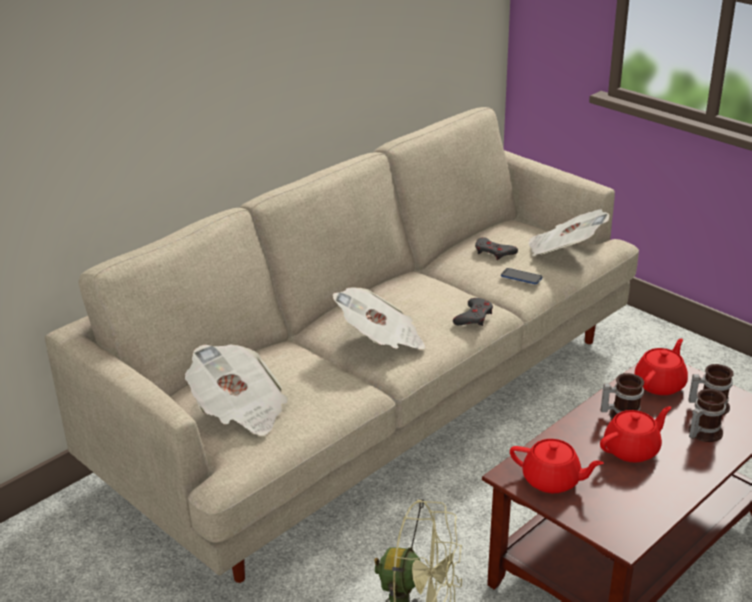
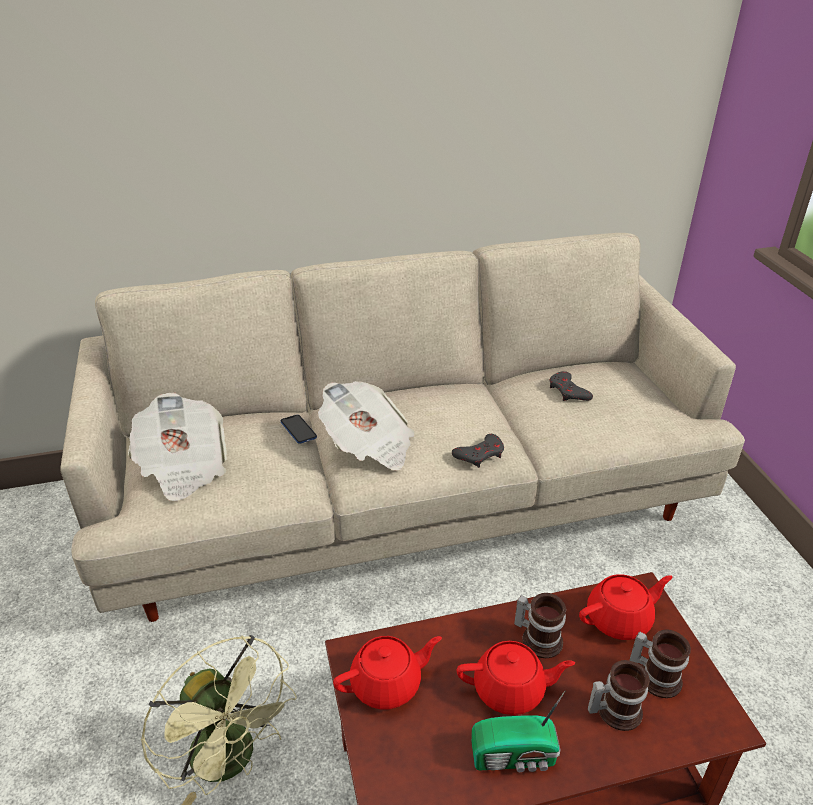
camera: 30 degrees right, 5 degrees up
phone [501,268,542,284] -> phone moved to [281,415,317,444]
red teapot [510,439,604,493] -> red teapot turned 75 degrees counterclockwise [333,636,442,709]
newspaper [528,209,610,257] -> none
none -> radio [472,691,565,772]

